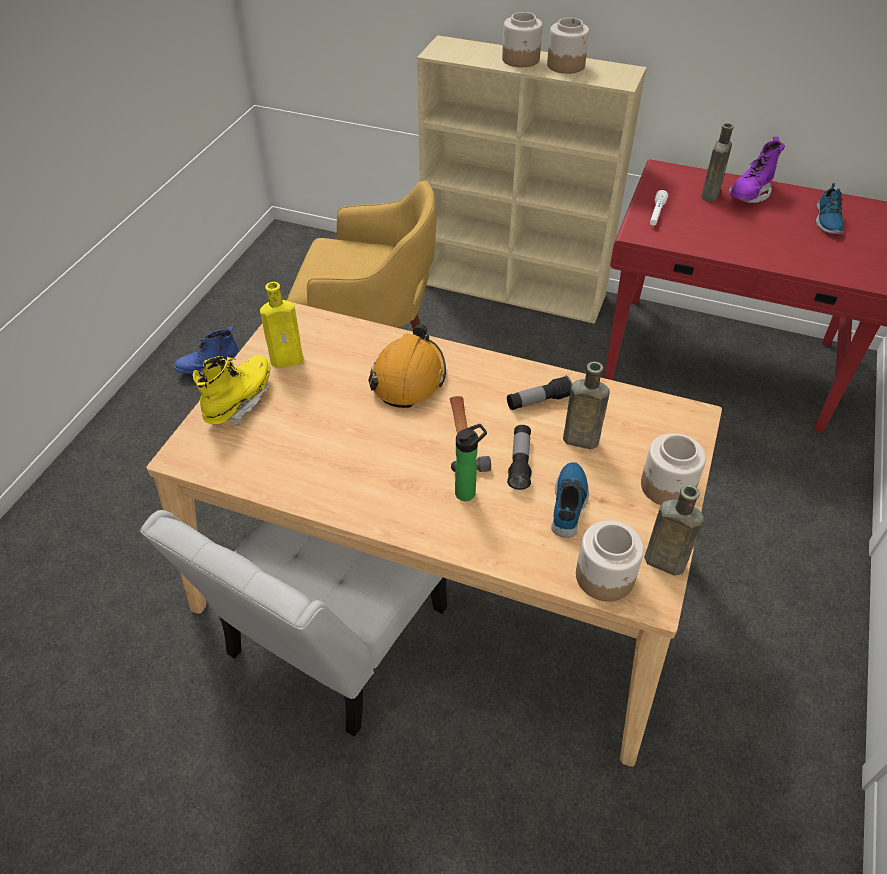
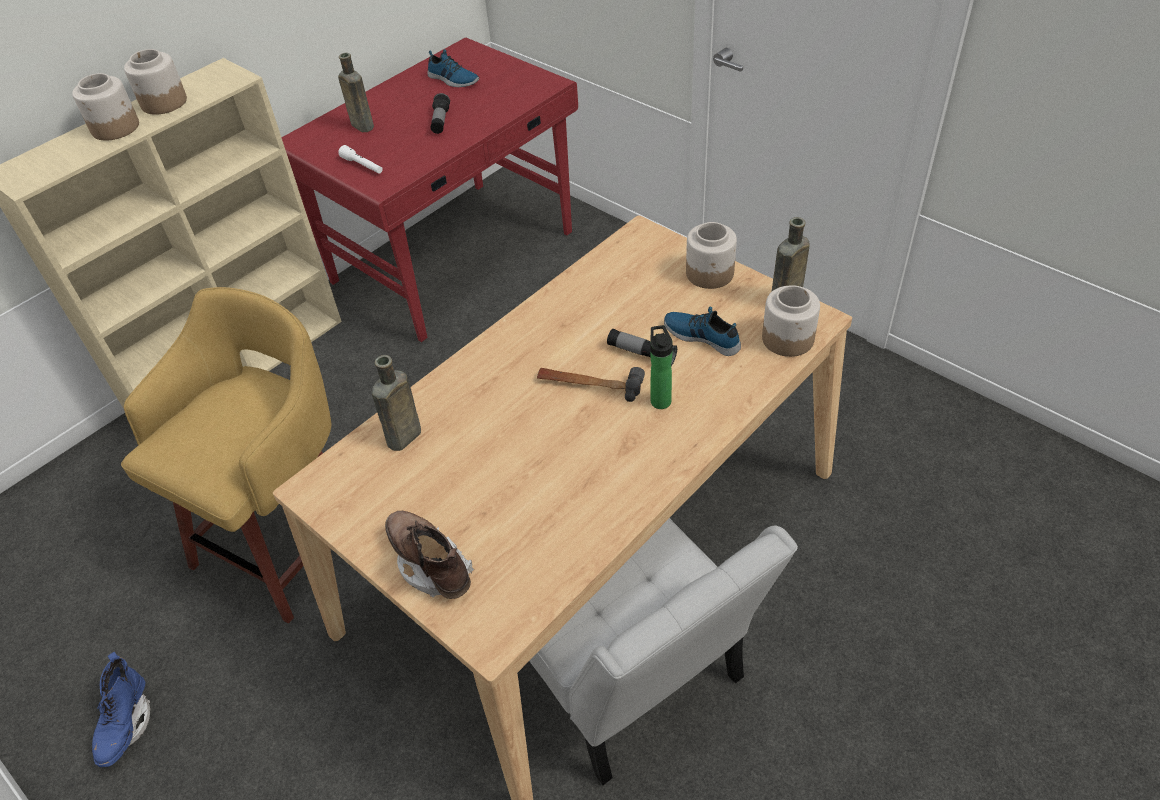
camera: 65 degrees left, 0 degrees up
yellow boot [193,355,270,426] -> brown boot [385,511,474,599]
yellow bottle [260,282,303,368] -> none
orange hard hat [368,324,446,408] -> none
flashlight [507,376,572,410] -> flashlight moved to [430,93,450,134]
brown bottle [563,362,610,449] -> brown bottle moved to [372,355,421,451]
purple boot [729,137,785,203] -> none

